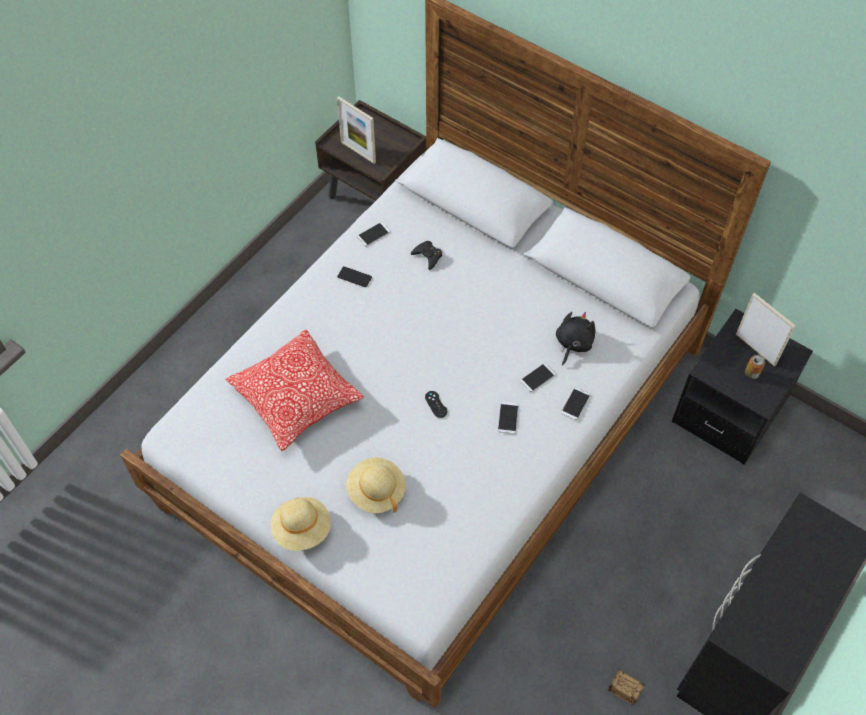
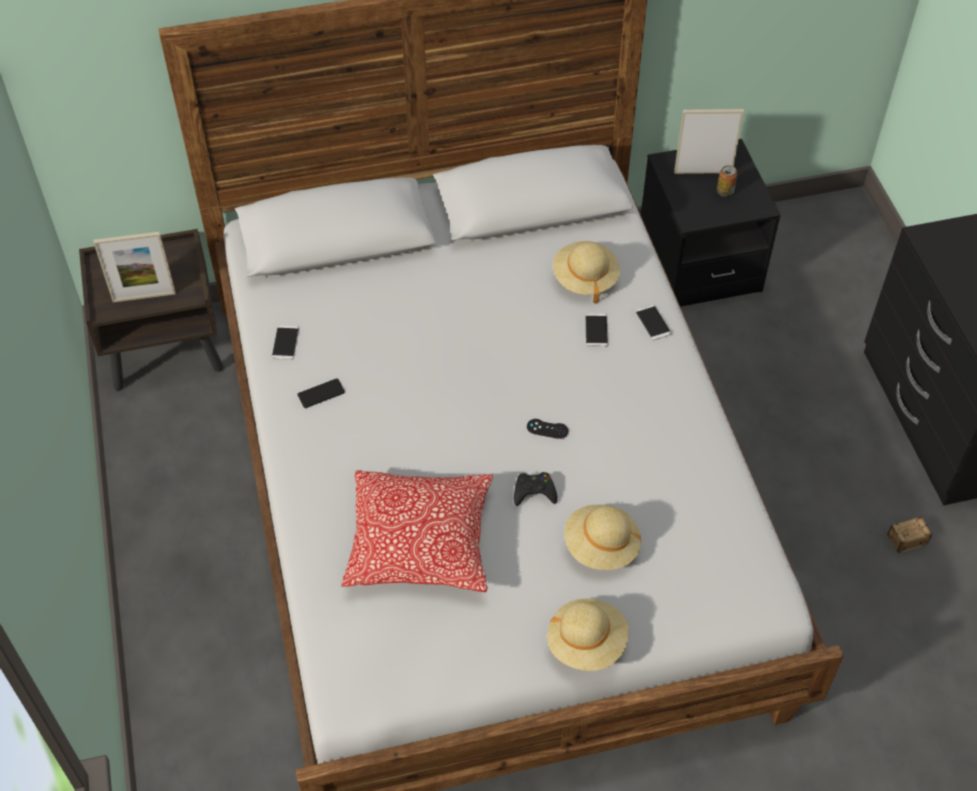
camera: 50 degrees left, 5 degrees down
black game controller [411,241,442,270] -> black game controller moved to [514,472,557,506]
phone [498,402,518,434] -> none
black plush toy [556,312,595,366] -> beige hat [553,241,620,303]

